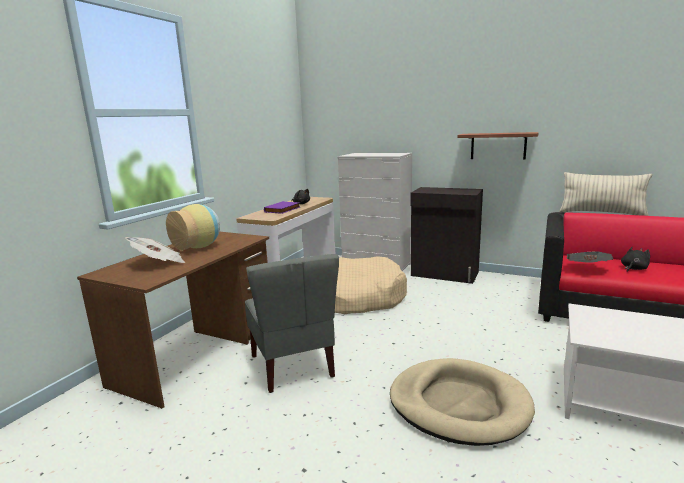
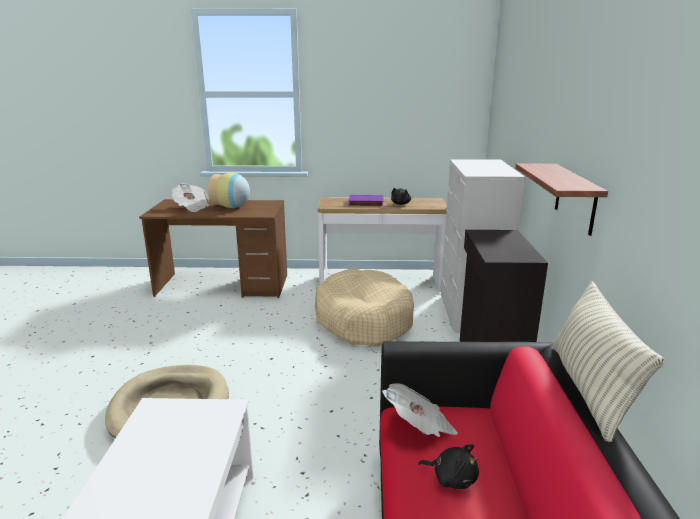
camera: 65 degrees right, 5 degrees up
grey chair [245,254,339,393] -> none

